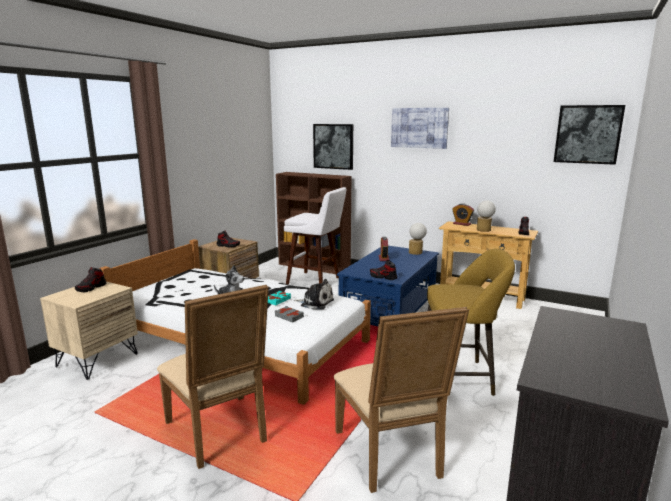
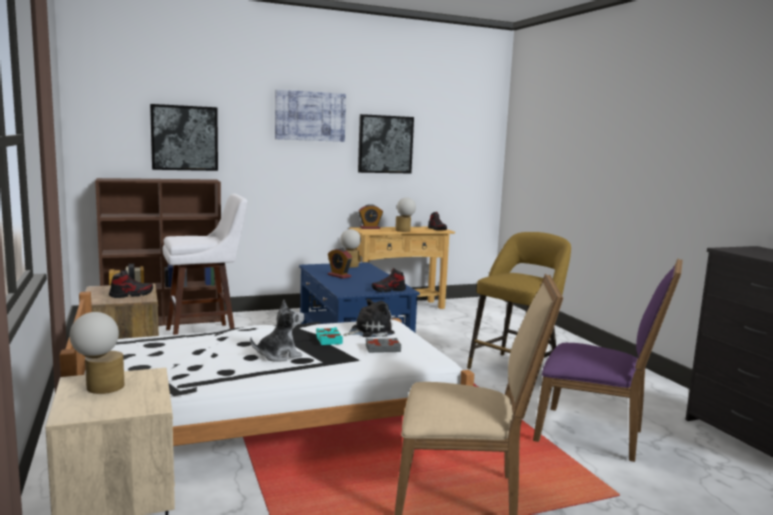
camera: 50 degrees left, 5 degrees down
shoe [75,267,106,292] -> table lamp [70,312,125,394]
beige chair [334,307,469,493] -> purple chair [533,258,683,462]
picture [554,105,625,165] -> picture moved to [358,114,414,173]

